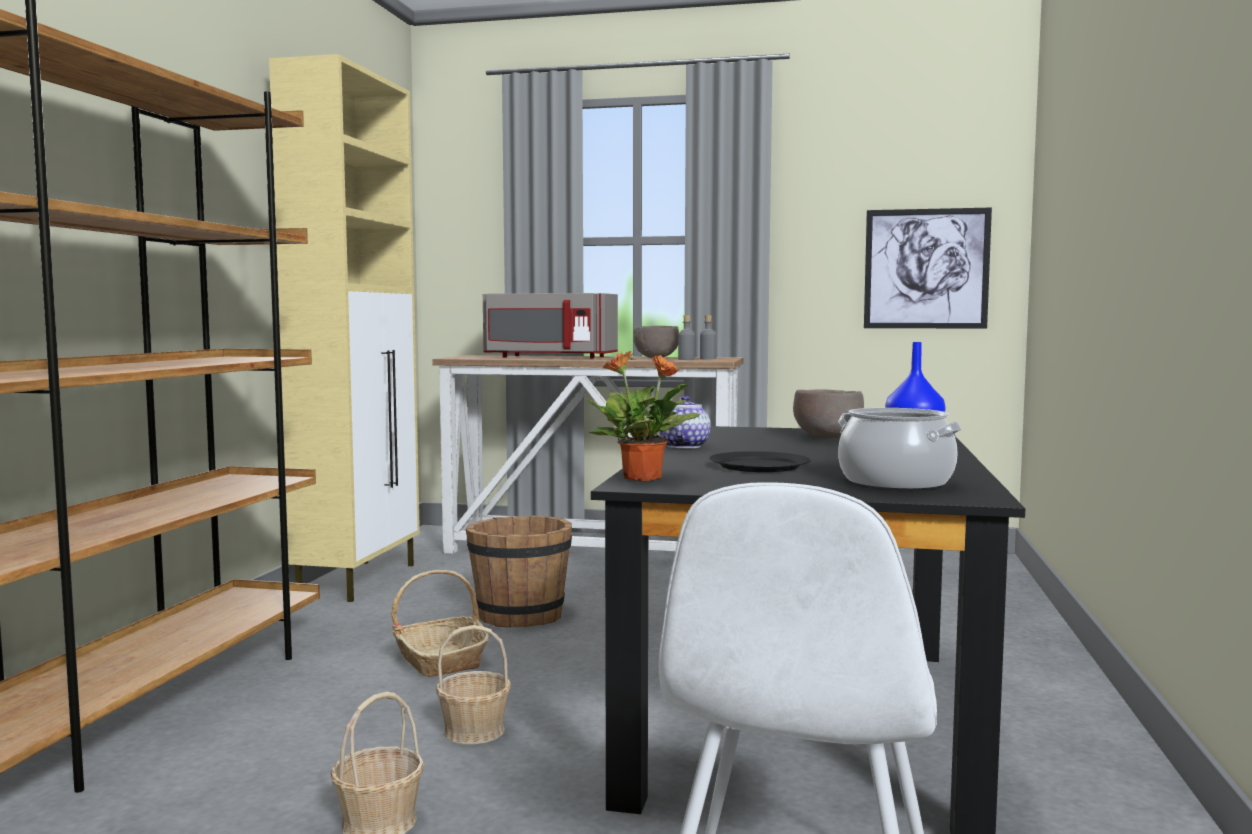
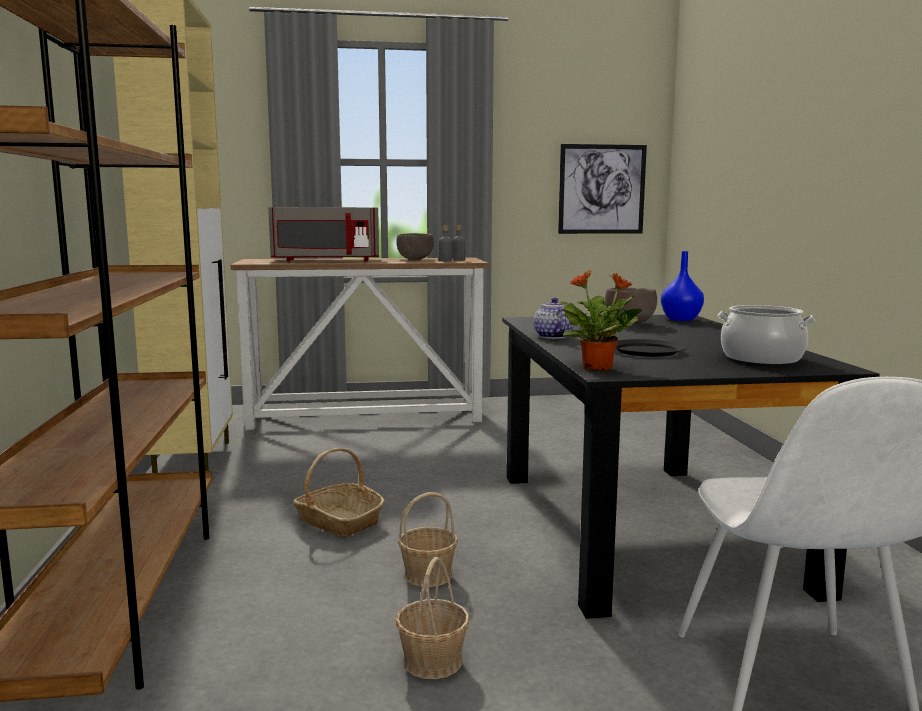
camera: 20 degrees left, 5 degrees up
brown bucket [466,516,572,628] -> none

